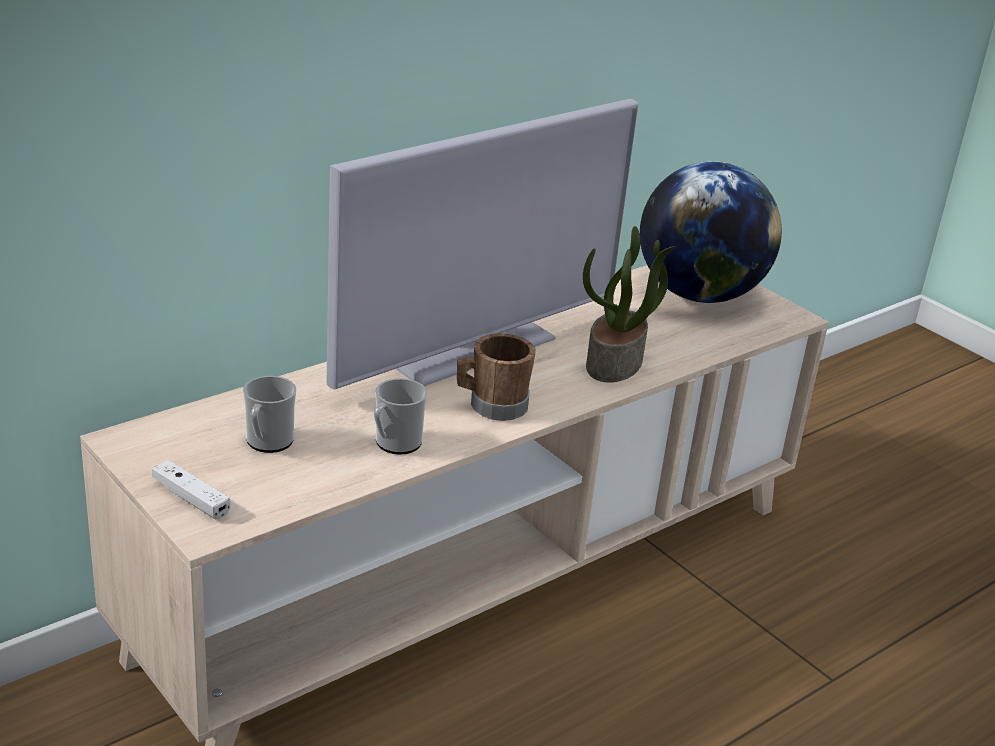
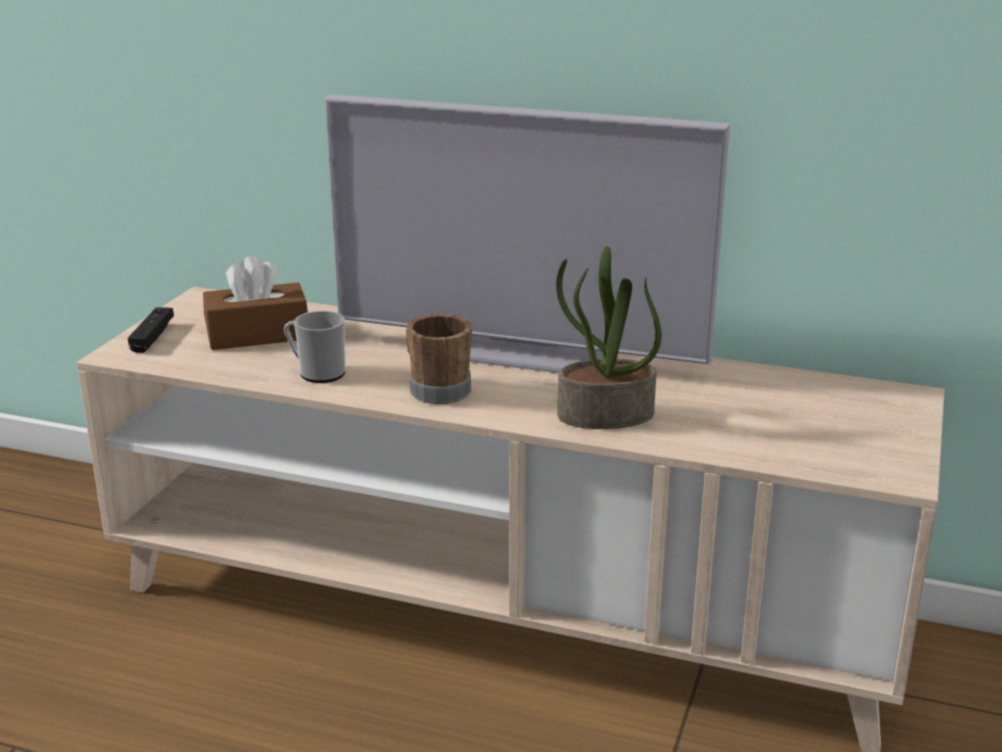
camera: 60 degrees right, 5 degrees down
white game controller [152,460,230,519] -> black game controller [128,307,174,353]
mug [243,376,296,453] -> brown tissue box [203,256,308,350]
globe [640,161,782,303] -> none

